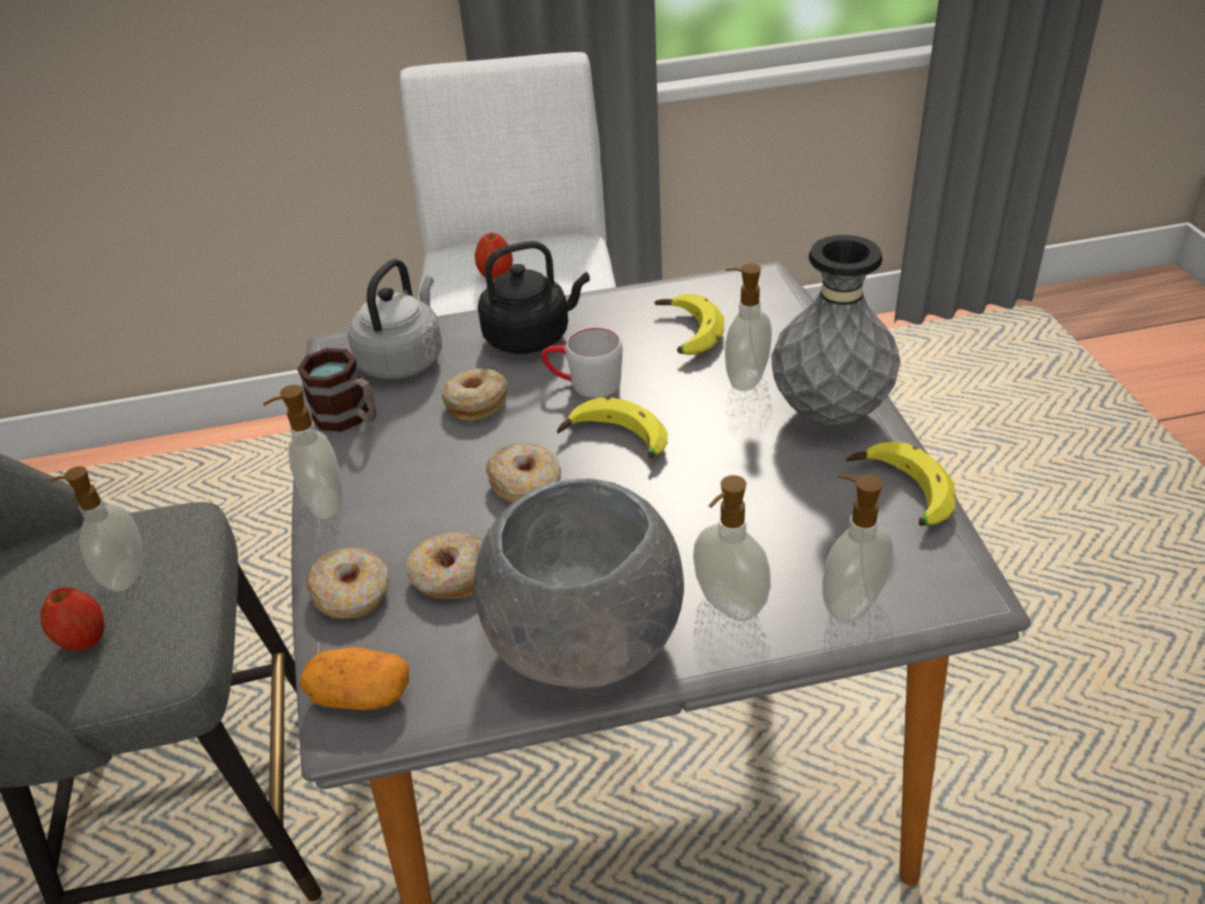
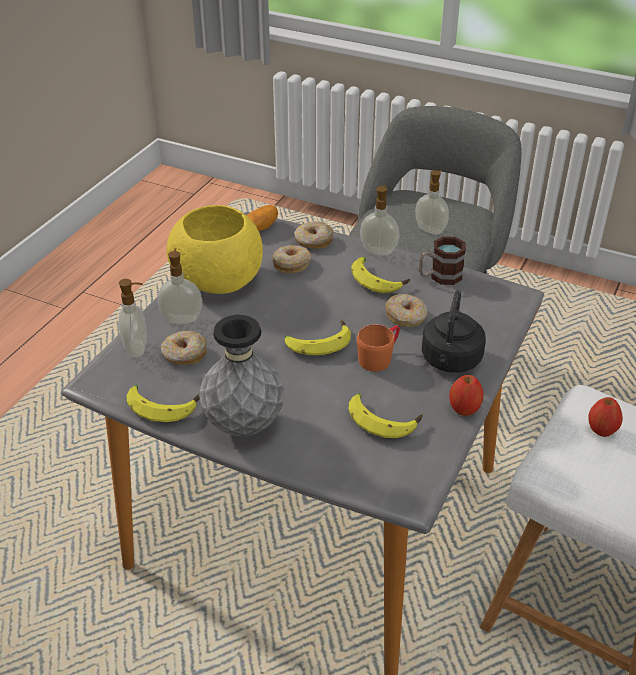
camera: 125 degrees right, 0 degrees up
apple [40,588,104,651] -> apple moved to [449,375,484,416]
grey kettle [348,259,442,379] -> none
grey bowl [474,478,684,689] -> yellow bowl [167,205,263,294]
donut [486,443,561,502] -> donut moved to [161,331,207,365]
grey mug [542,327,623,398] -> orange mug [357,324,400,372]
soap dispenser [725,263,772,391] -> none
none -> banana [351,257,410,293]

